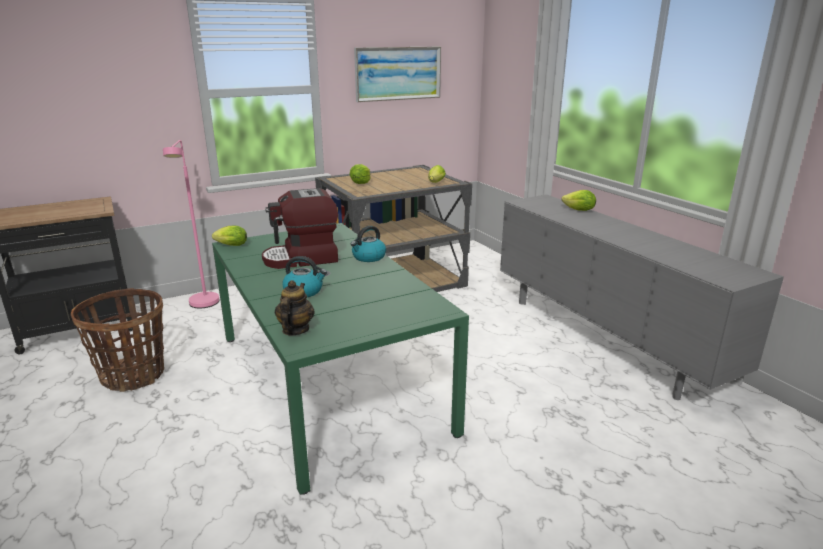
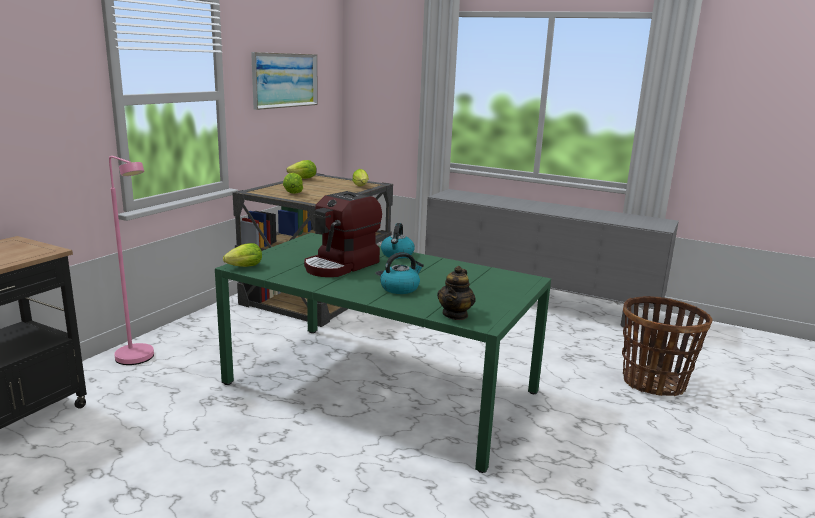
camera: 35 degrees left, 5 degrees down
basket [71,288,164,392] -> basket moved to [622,296,713,396]
teapot [275,280,315,335] -> teapot turned 135 degrees counterclockwise [437,266,476,320]
lettuce [562,190,596,211] -> lettuce moved to [286,160,317,179]

